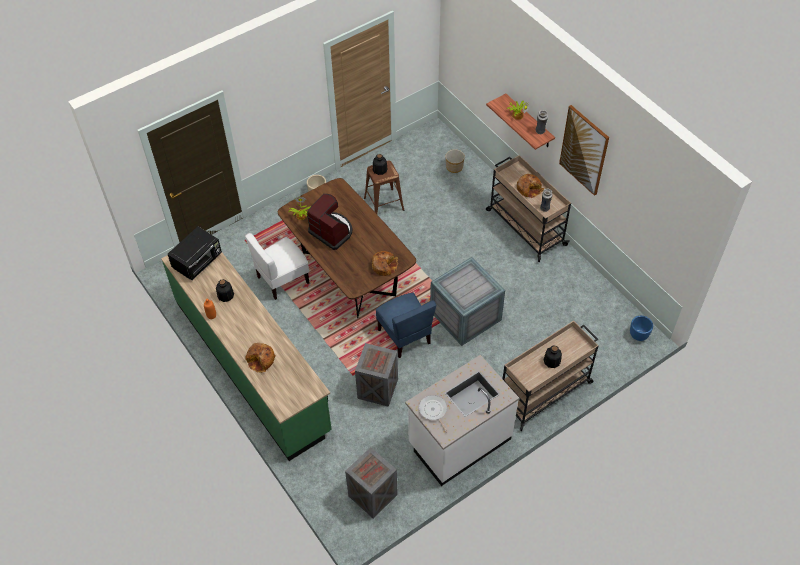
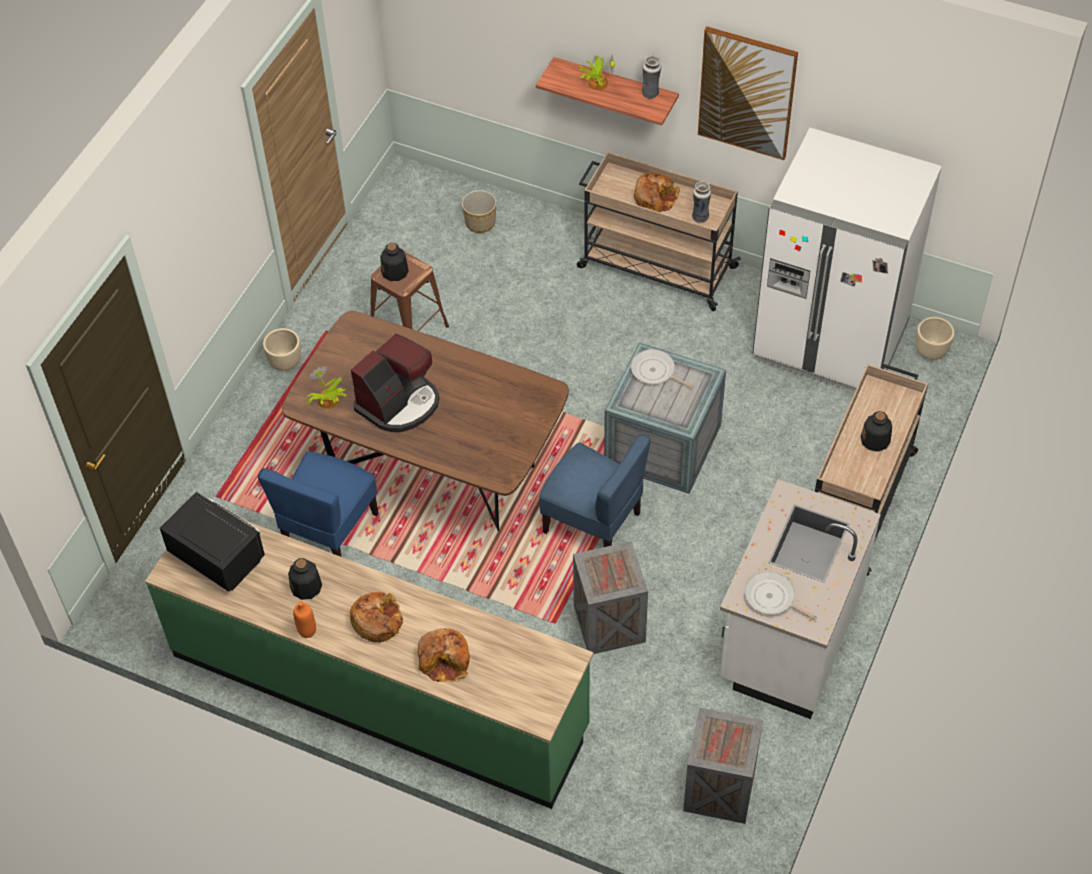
camera: 30 degrees left, 0 degrees up
black microwave [168,227,222,280] -> black microwave turned 60 degrees counterclockwise [160,492,265,592]
white chair [245,233,309,300] -> blue chair [258,452,379,557]
coffee machine [307,194,352,250] -> coffee machine turned 120 degrees clockwise [351,334,439,432]
bread [372,251,398,276] -> bread moved to [350,592,403,643]
blue planter [630,316,653,341] -> beige planter [916,317,955,360]
none -> frying pan [631,349,694,388]
none -> white fridge [752,128,942,392]

